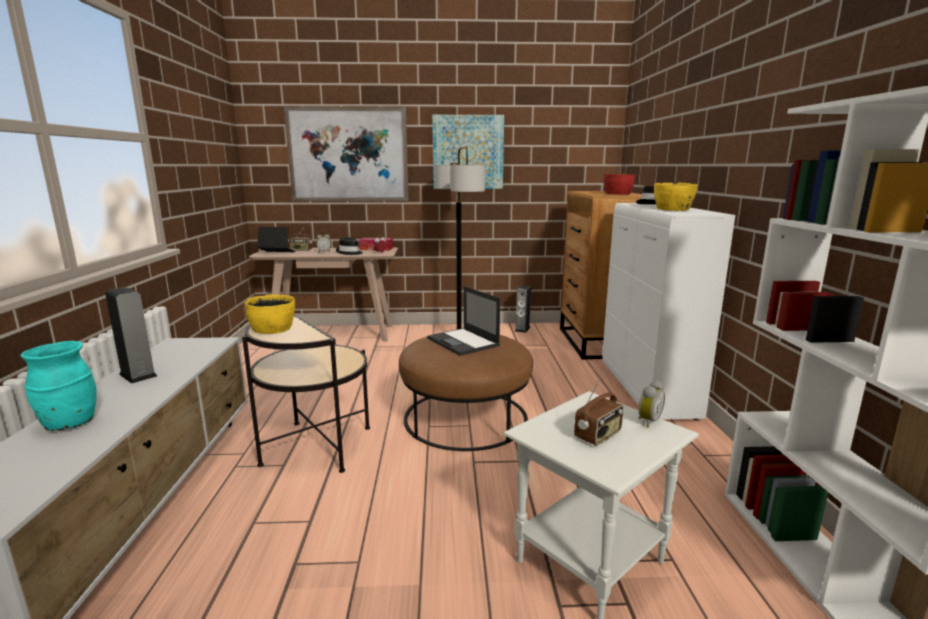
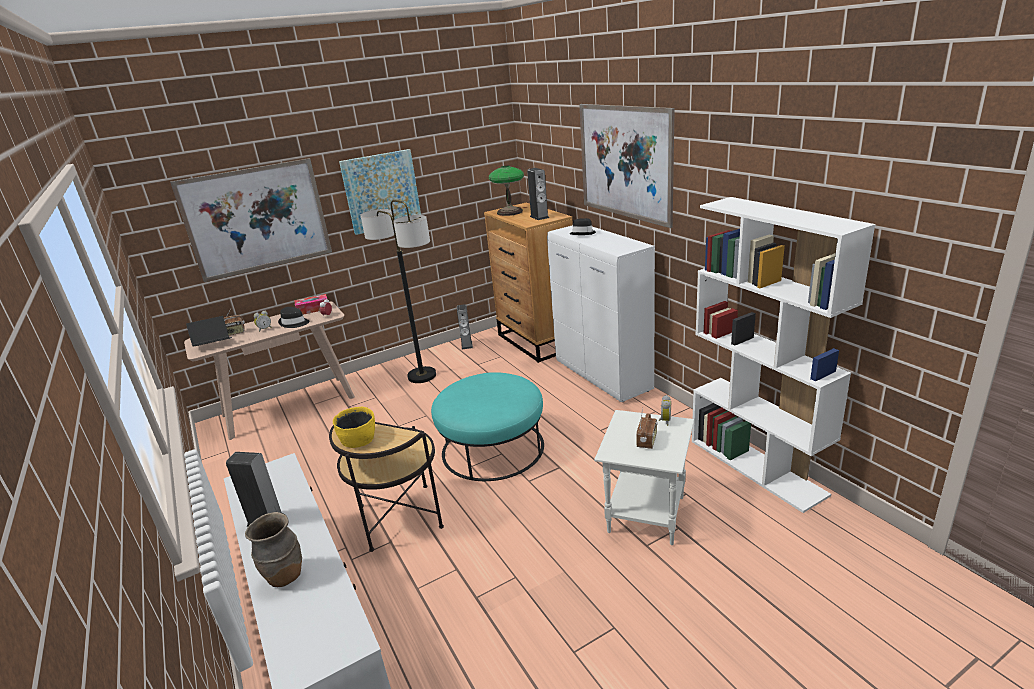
camera: 25 degrees left, 10 degrees up
turquoise vase [21,341,97,431] -> brown vase [245,512,302,587]
brown ottoman [399,335,533,451] -> turquoise ottoman [431,372,544,481]
laptop [427,286,500,356] -> none
red bowl [603,174,636,195] -> speaker [527,168,549,220]
yellow bowl [654,183,698,211] -> none
none -> table lamp [489,166,524,216]
none -> picture [579,104,675,228]

